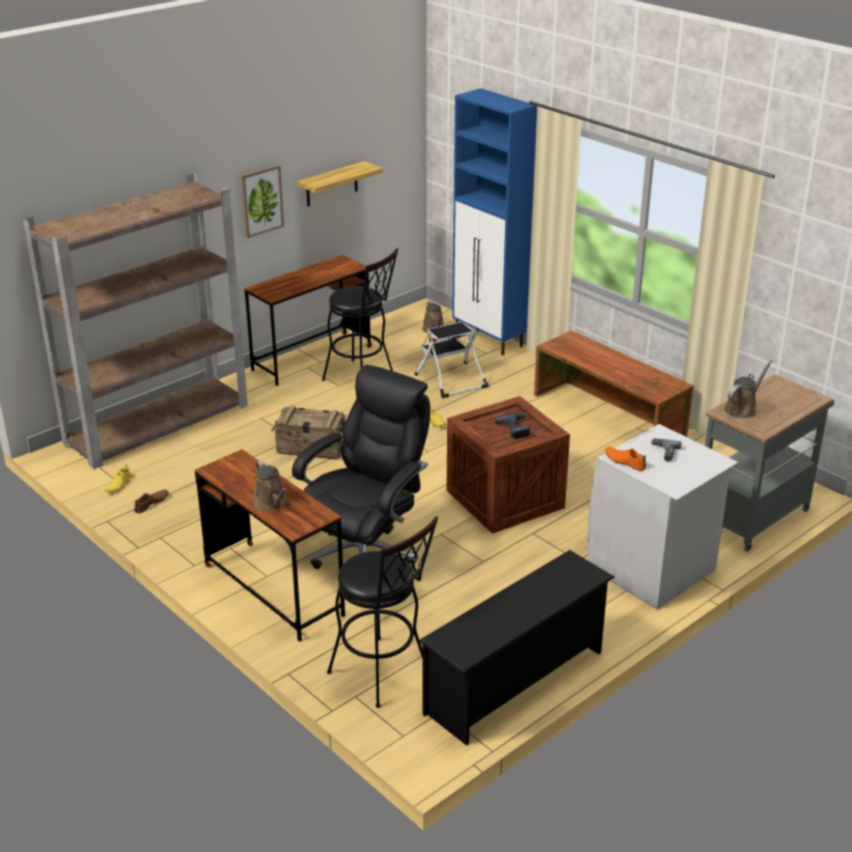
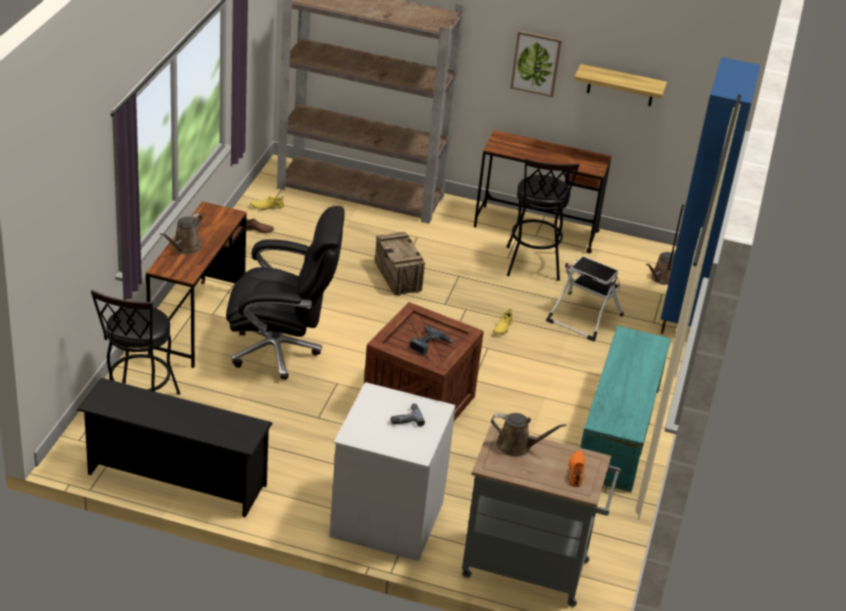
camera: 55 degrees right, 5 degrees up
brown bench [534,330,694,437] -> turquoise bench [580,326,671,492]
orange shoe [605,447,646,471] -> orange shoe moved to [569,451,585,487]

